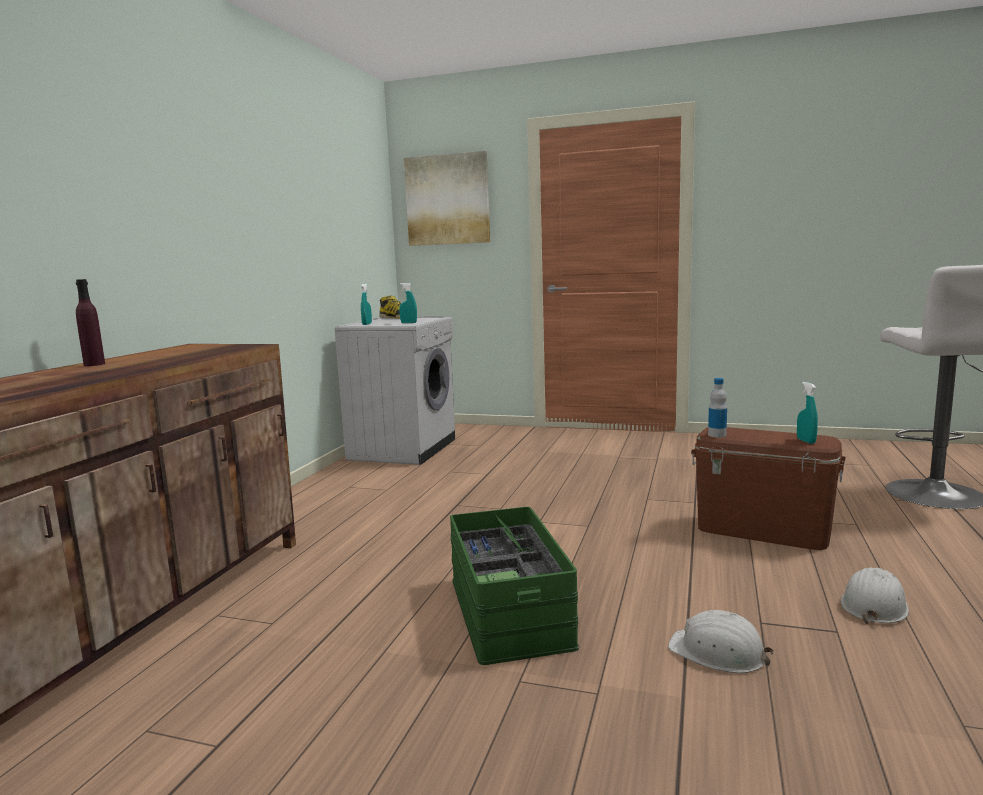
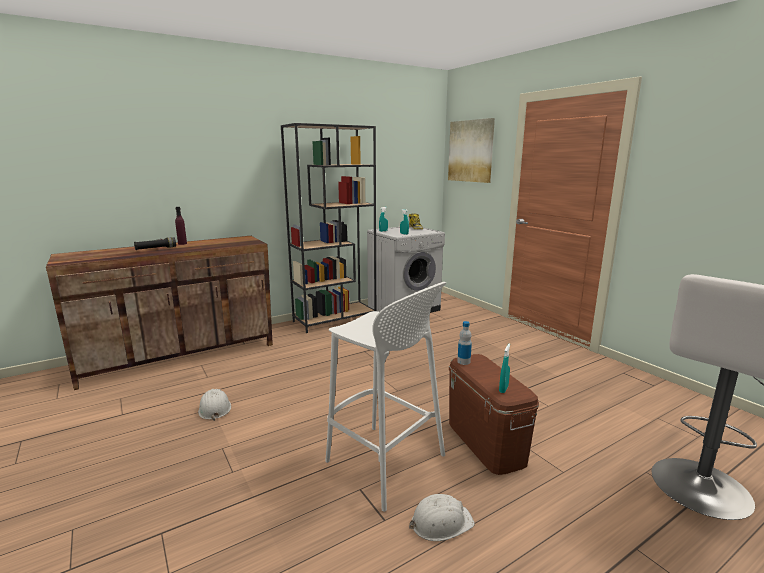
camera: 40 degrees right, 5 degrees up
green storage box [450,507,579,665] -> none
white hard hat [668,610,774,673] -> white hard hat moved to [198,389,231,421]
none -> black flashlight [134,237,176,250]
none -> bookcase [281,123,376,333]
none -> white stool [325,282,446,512]

